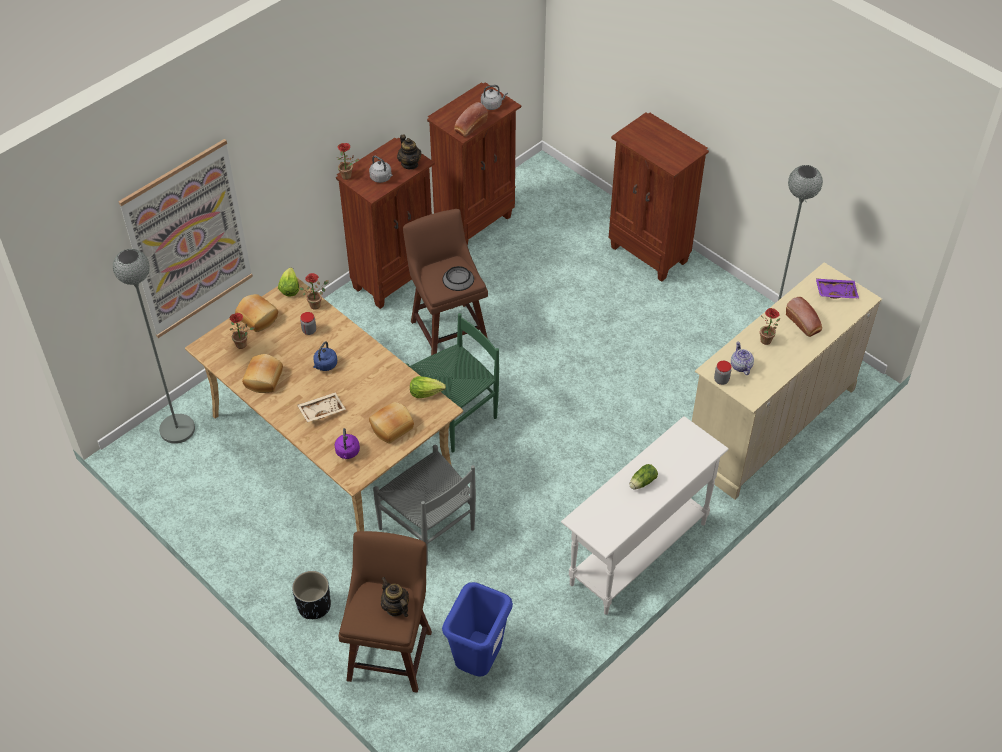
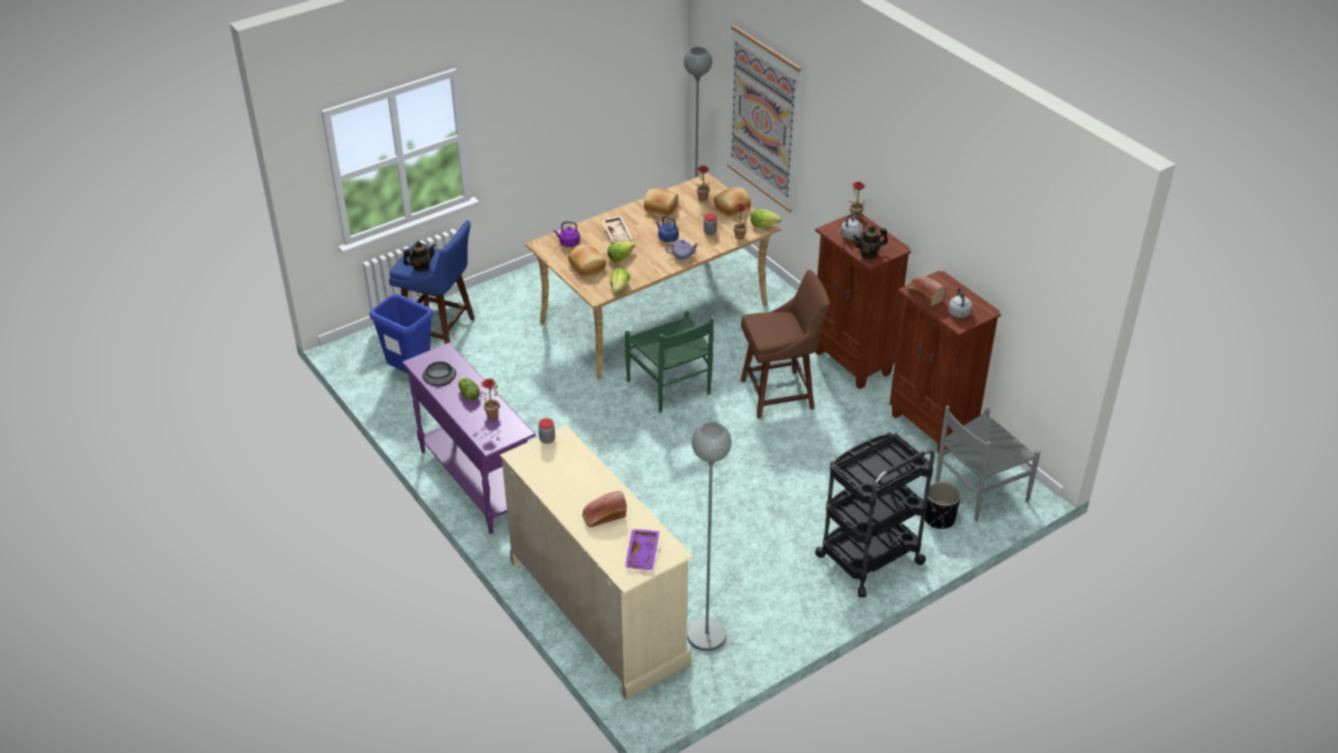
camera: 100 degrees right, 10 degrees down
black planter [292,571,331,619] -> black planter moved to [925,481,961,529]
brown stool [339,531,432,693] -> blue stool [389,220,475,344]
grey chair [373,445,476,566] -> grey chair moved to [936,406,1040,522]
bowl [442,266,474,291] -> bowl moved to [423,362,456,386]
white console table [561,416,729,615] -> purple console table [402,342,536,534]
brown cabinet [609,113,709,282] -> black cart [815,432,934,598]
teapot [731,342,754,375] -> teapot moved to [666,240,699,260]
potted plant [760,308,780,345] -> potted plant moved to [472,379,500,419]
none -> lettuce [608,241,636,262]

